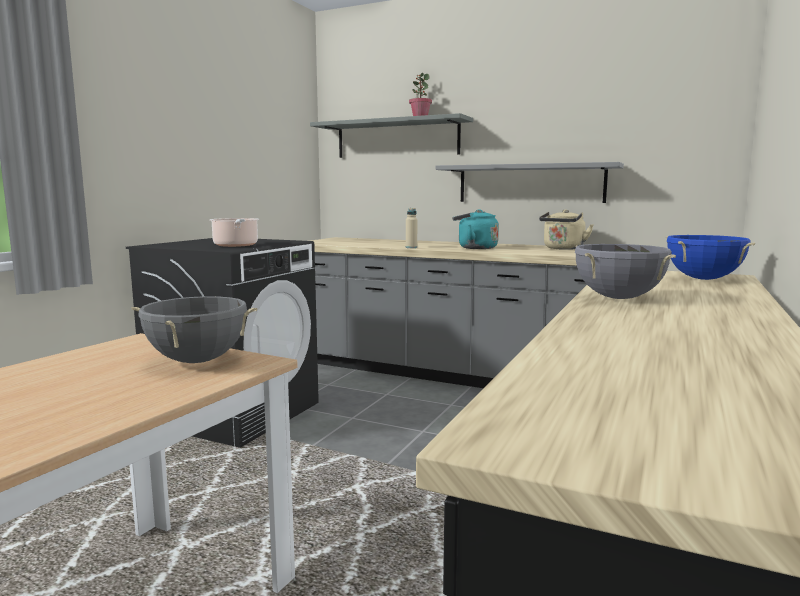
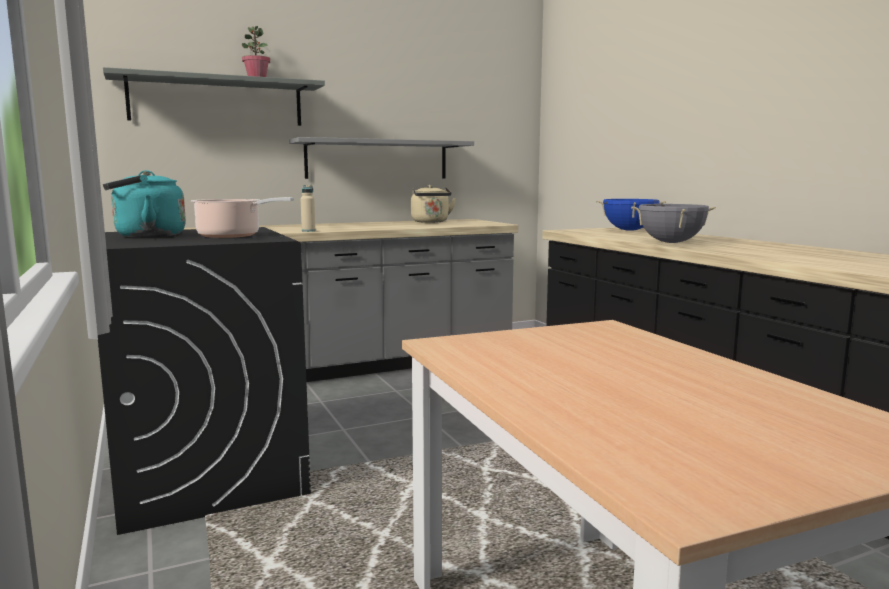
camera: 50 degrees left, 0 degrees up
grey cooking pot [132,296,257,363] -> none
turquoise kettle [452,209,499,249] -> turquoise kettle moved to [103,170,186,238]

